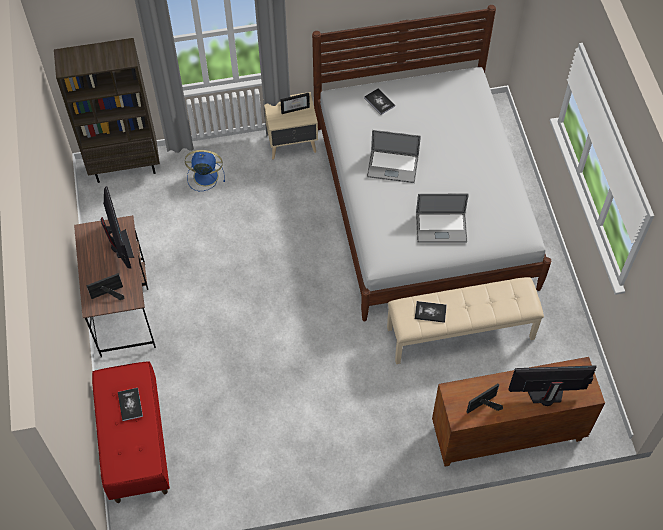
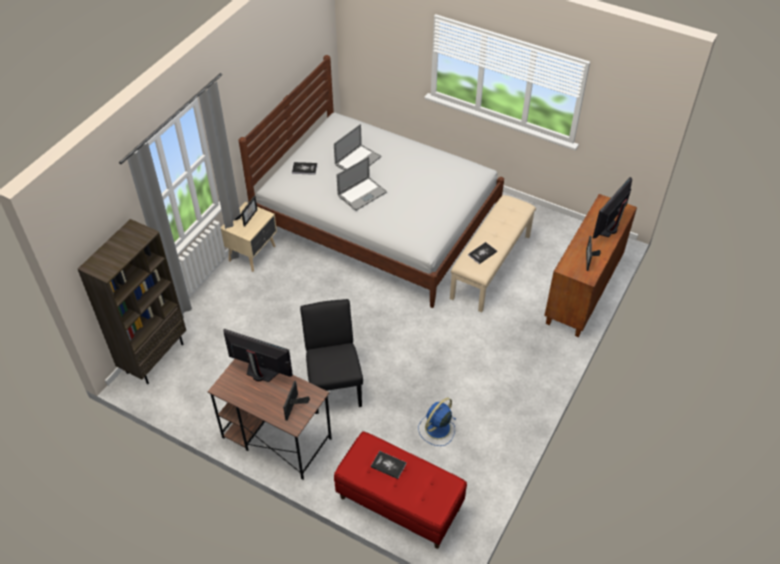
camera: 50 degrees left, 10 degrees down
blue fan [185,150,225,191] -> blue fan moved to [418,398,456,446]
laptop [416,194,469,243] -> laptop moved to [334,124,381,170]
none -> black chair [300,299,363,414]

